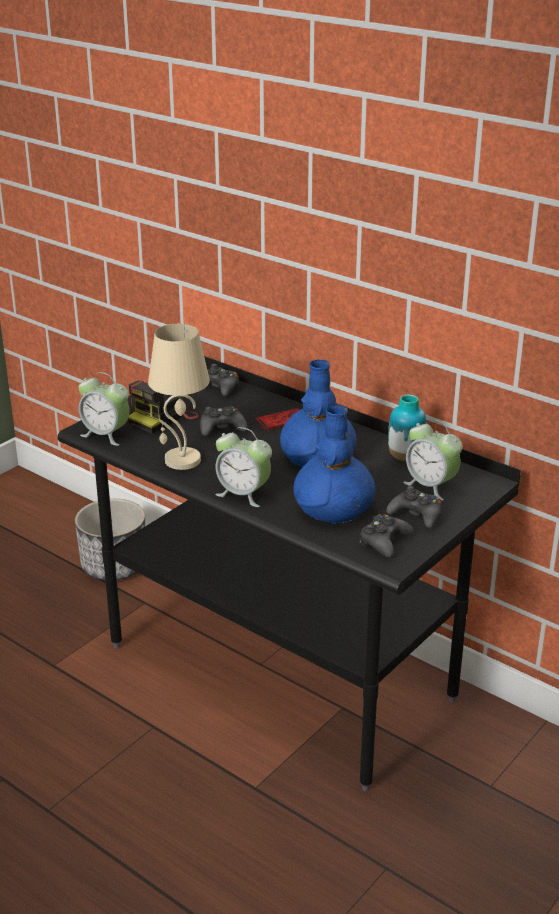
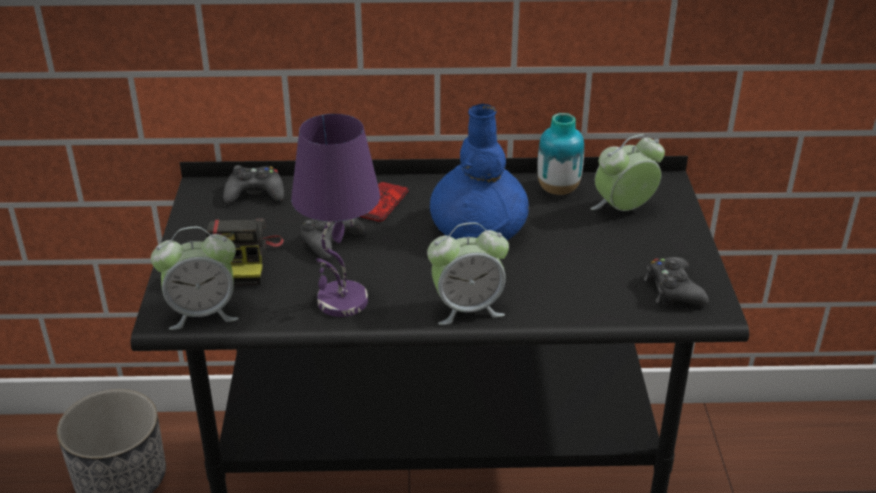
camera: 40 degrees left, 5 degrees up
beige table lamp [148,324,210,470] -> purple table lamp [291,114,380,317]
blue vase [293,404,375,524] -> none
black game controller [386,486,442,528] -> none
alarm clock [403,419,462,500] -> alarm clock turned 150 degrees clockwise [591,134,665,211]

